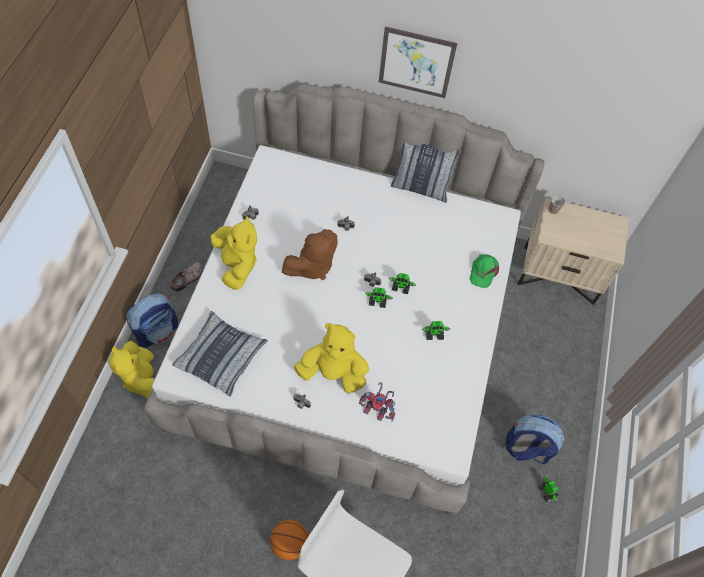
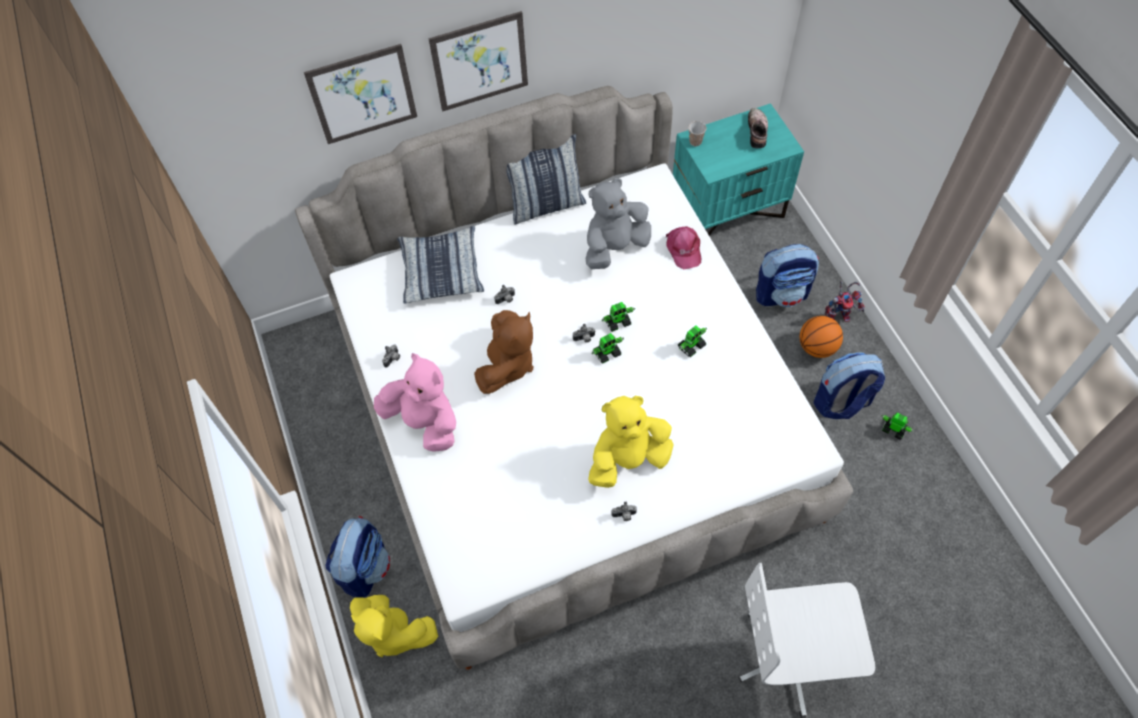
camera: 30 degrees left, 0 degrees up
shoe [170,262,202,291] -> shoe moved to [748,108,768,148]
pillow [172,311,268,397] -> pillow moved to [397,226,484,303]
yellow plush toy [211,215,257,290] -> pink plush toy [374,353,456,452]
basketball [270,520,308,561] -> basketball moved to [800,316,843,358]
toy robot [359,382,396,422] -> toy robot moved to [825,281,864,322]
green cap [470,254,499,288] -> pink cap [666,226,701,269]
beige nightstand [518,198,629,305] -> turquoise nightstand [673,103,804,235]
none -> picture [304,44,417,144]
none -> grey plush toy [586,178,651,269]
none -> backpack [756,244,819,307]

